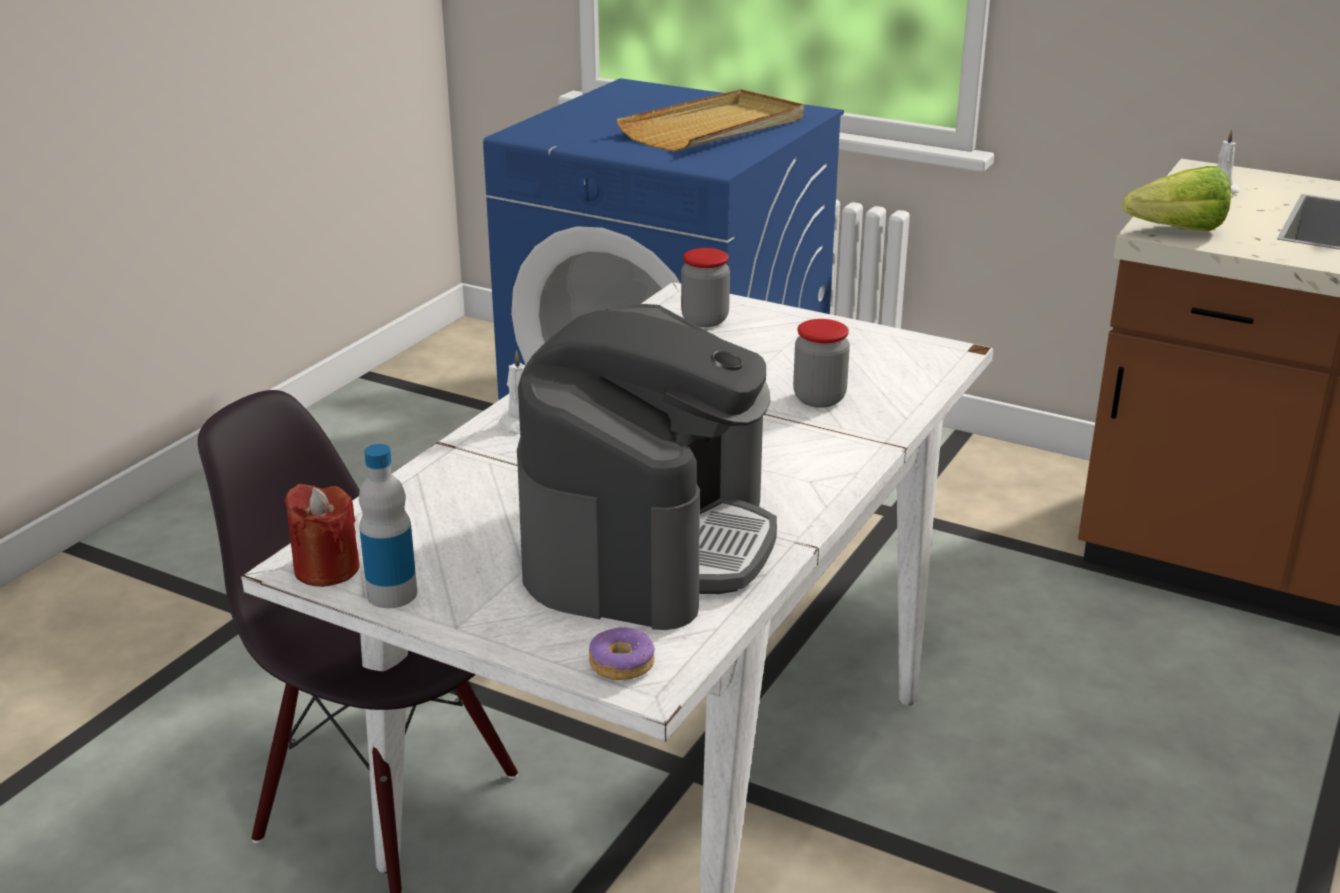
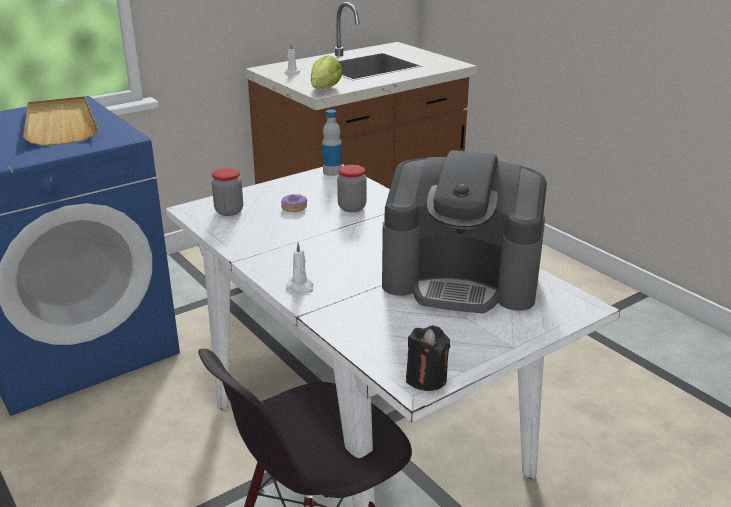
camera: 65 degrees left, 0 degrees up
red candle [284,484,360,587] -> black candle [406,325,451,391]
bottle [359,444,417,608] -> bottle moved to [322,110,342,176]
coffee machine [517,304,777,630] -> coffee machine turned 150 degrees clockwise [382,150,547,313]
donut [589,627,655,680] -> donut moved to [281,194,307,212]

